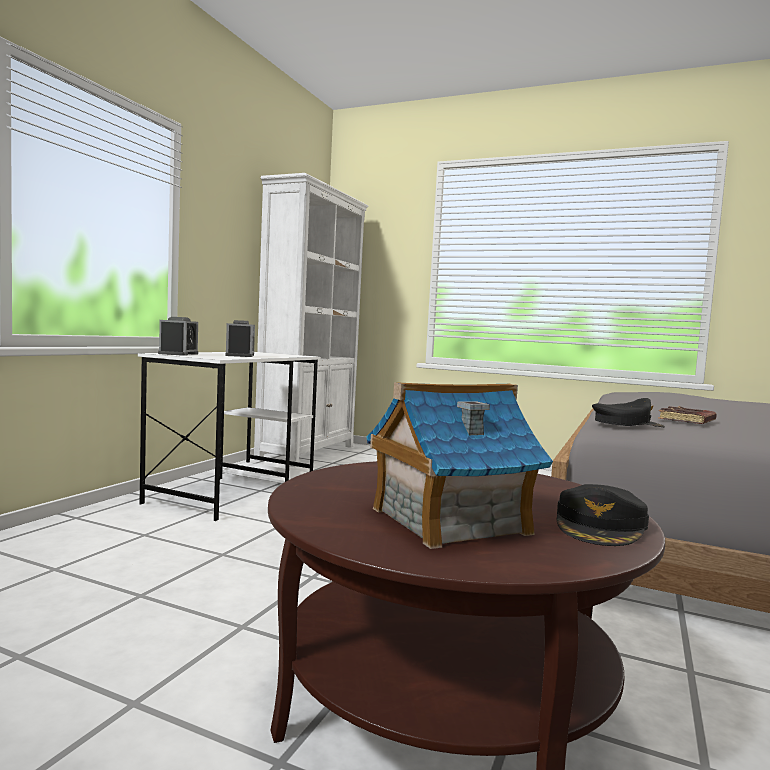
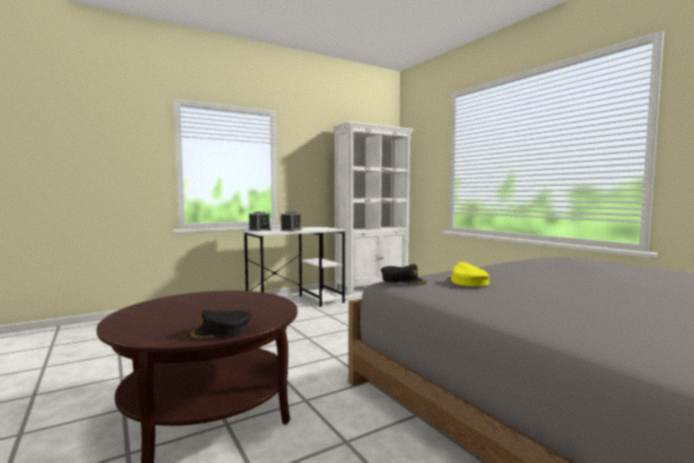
camera: 35 degrees right, 0 degrees up
toy house [366,382,553,549] -> none
brown book [658,406,717,424] -> yellow cap [447,262,489,286]

